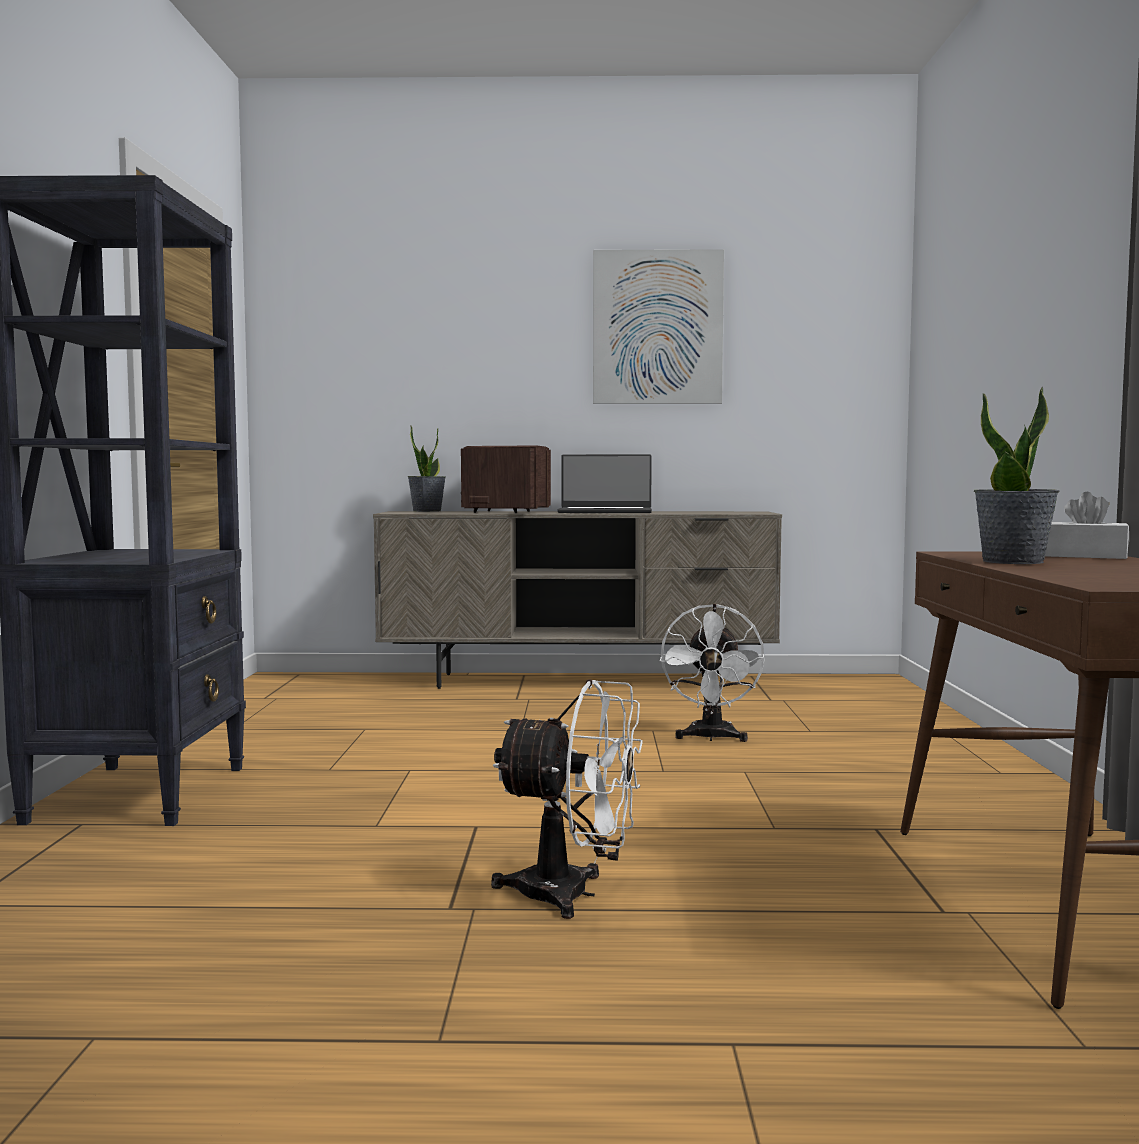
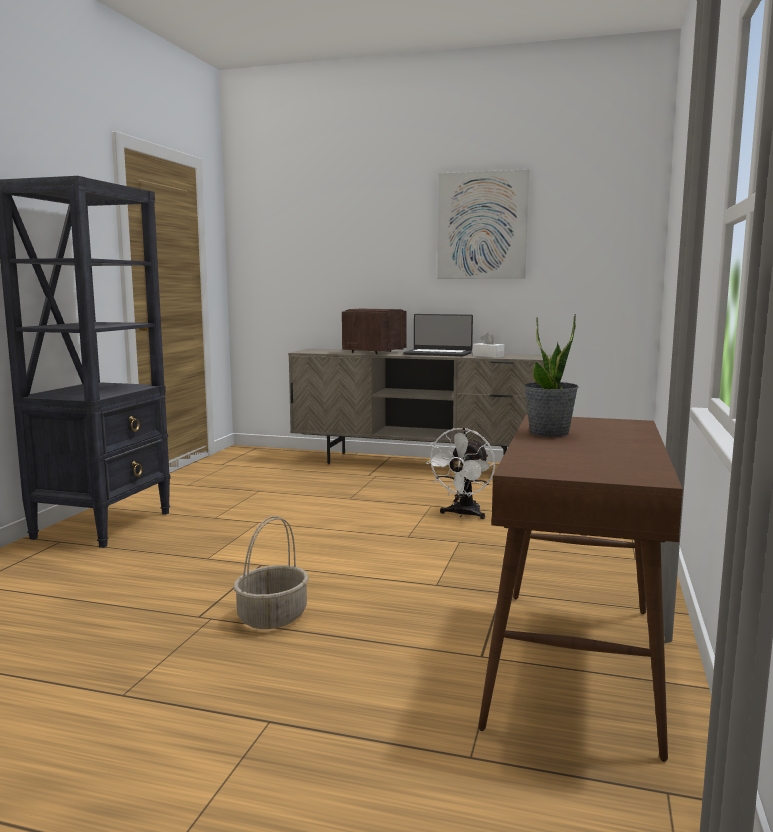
camera: 15 degrees right, 5 degrees up
potted plant [408,426,446,512] -> none
white fan [491,679,643,919] -> basket [234,516,309,629]
white tissue box [1045,492,1129,559] -> white tissue box moved to [473,332,504,358]

